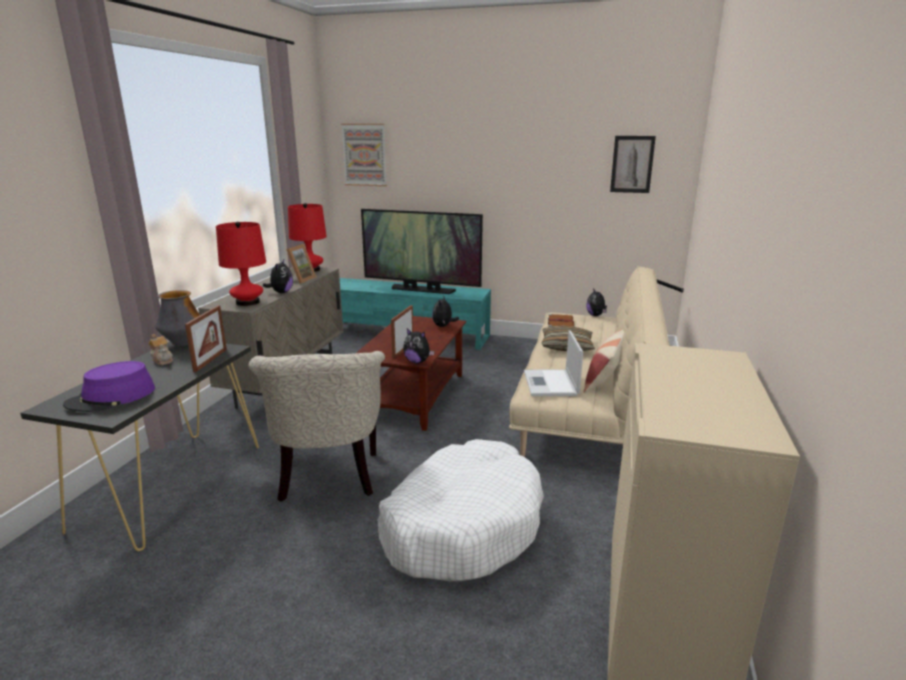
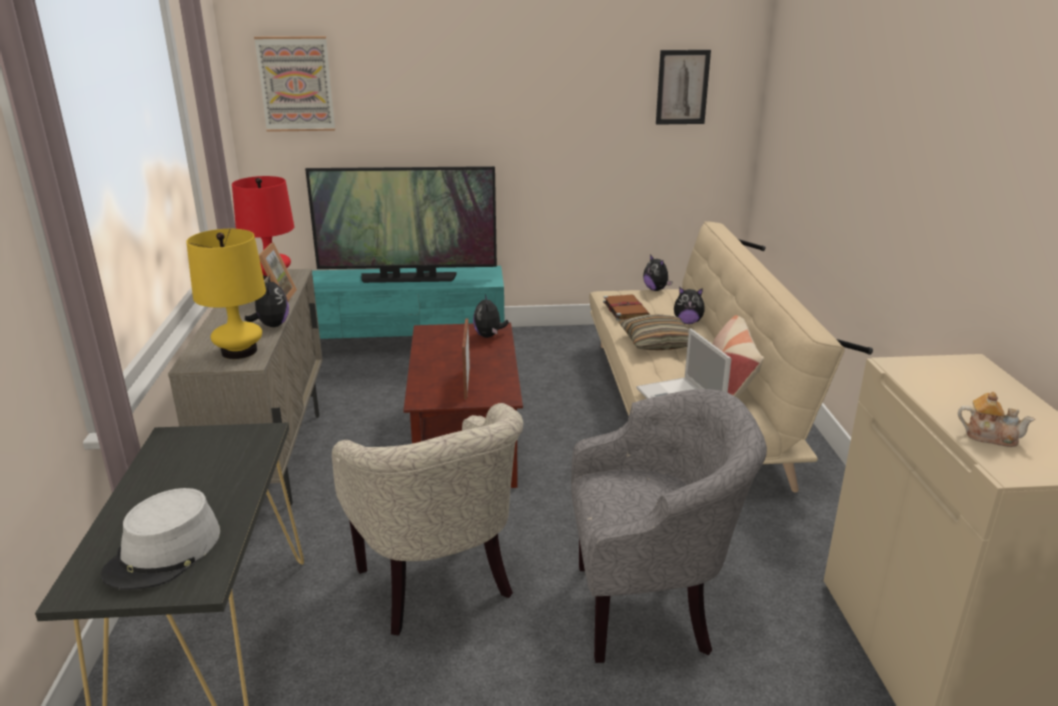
camera: 20 degrees left, 5 degrees up
purple hat [63,361,155,412] -> grey hat [101,488,220,590]
teapot [148,334,173,365] -> teapot moved to [958,392,1035,447]
vase [155,290,200,346] -> none
picture frame [185,305,227,372] -> none
red table lamp [216,222,266,306] -> yellow table lamp [186,229,266,359]
white dog bed [378,439,544,581] -> grey armchair [571,389,767,663]
plush toy [403,329,435,363] -> plush toy moved to [674,287,705,324]

